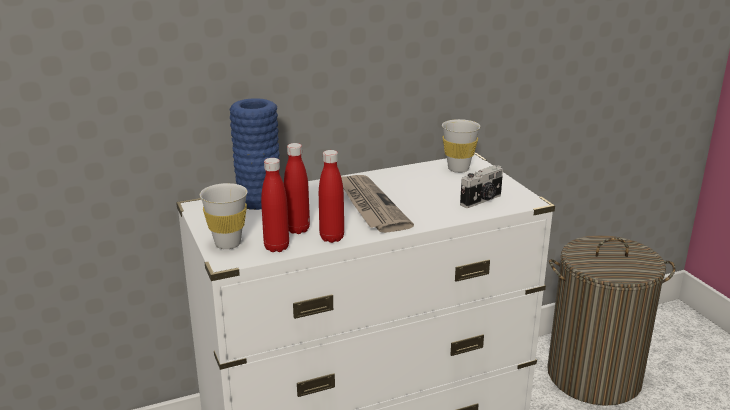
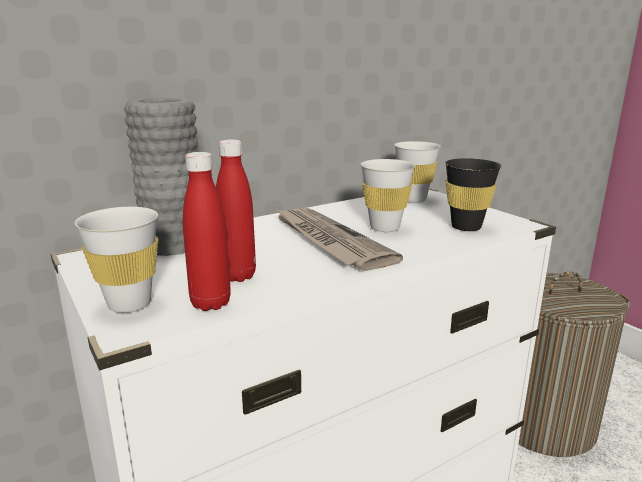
camera: 10 degrees left, 5 degrees down
blue vase [230,98,280,210] -> grey vase [124,98,199,256]
red bottle [319,150,344,243] -> none
camera [460,165,503,208] -> black cup [445,158,501,231]
none -> white cup [361,159,415,232]

